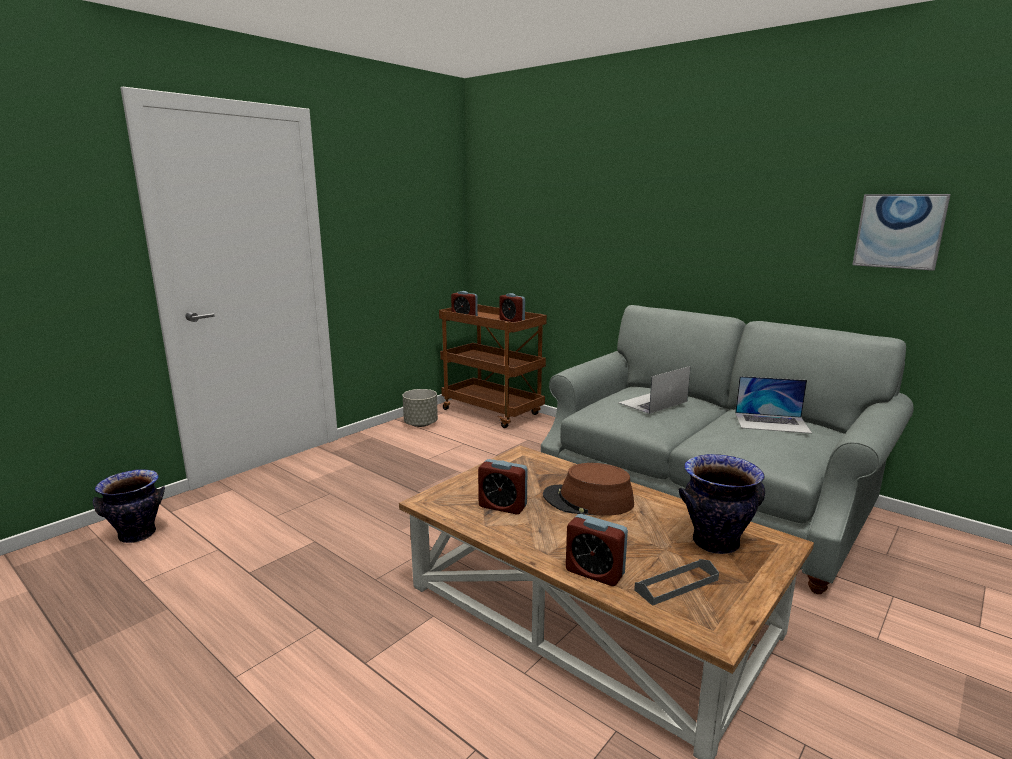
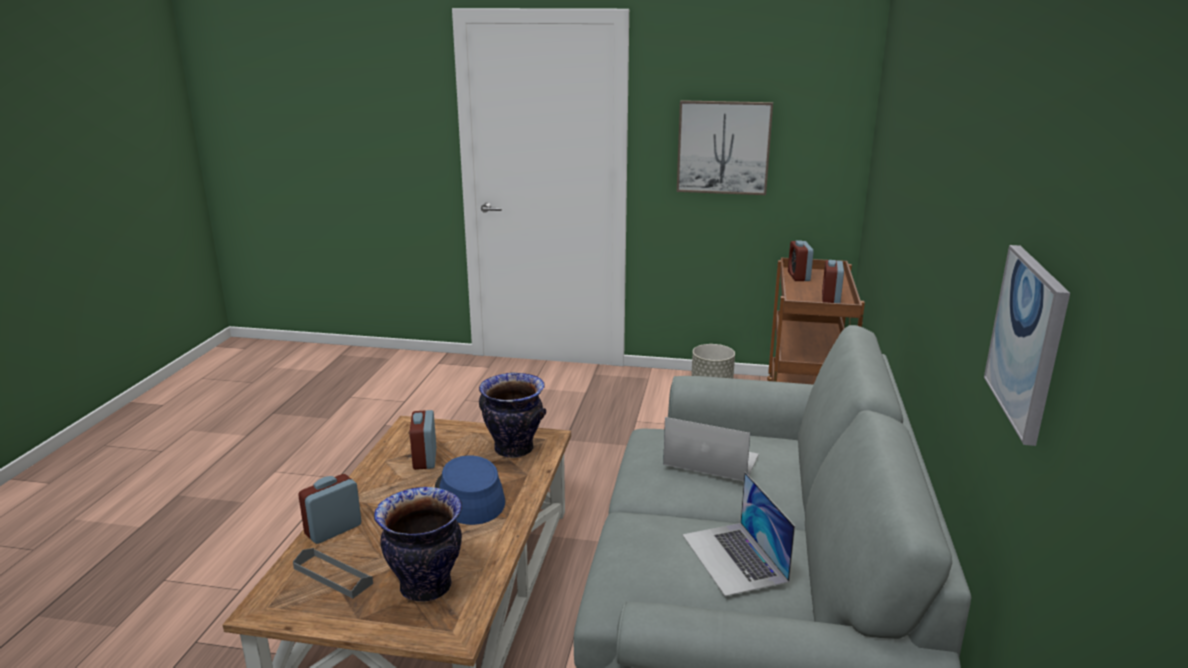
camera: 60 degrees right, 5 degrees up
vase [93,469,165,543] -> vase moved to [479,372,546,458]
brown hat [543,463,634,516] -> blue hat [435,455,505,525]
alarm clock [566,514,628,586] -> alarm clock turned 45 degrees clockwise [298,474,362,544]
none -> picture [677,100,773,195]

